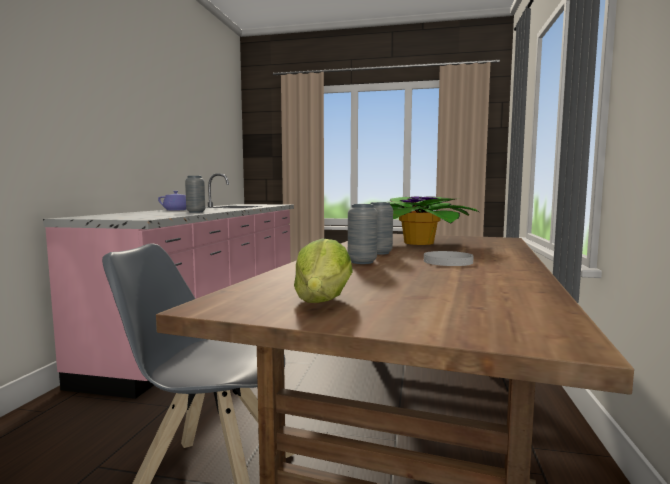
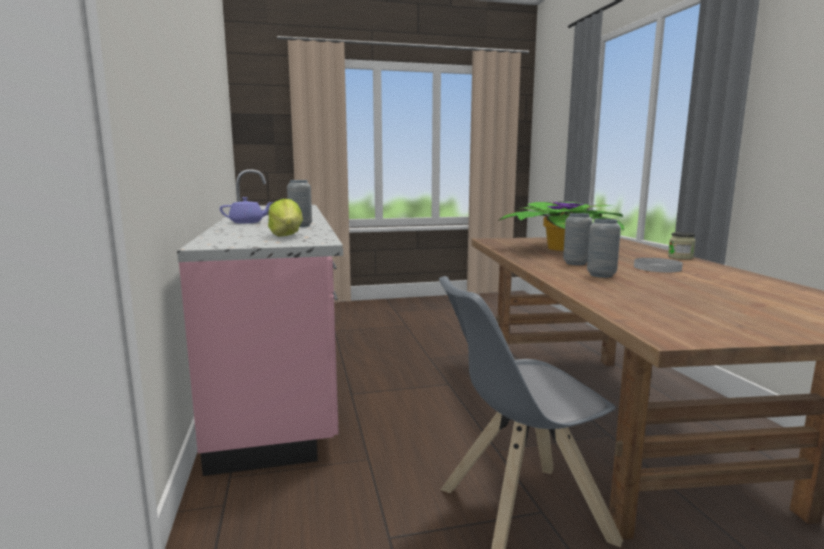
camera: 25 degrees left, 5 degrees up
lettuce [294,238,353,303] -> lettuce moved to [268,199,303,237]
none -> jar [668,232,696,259]

